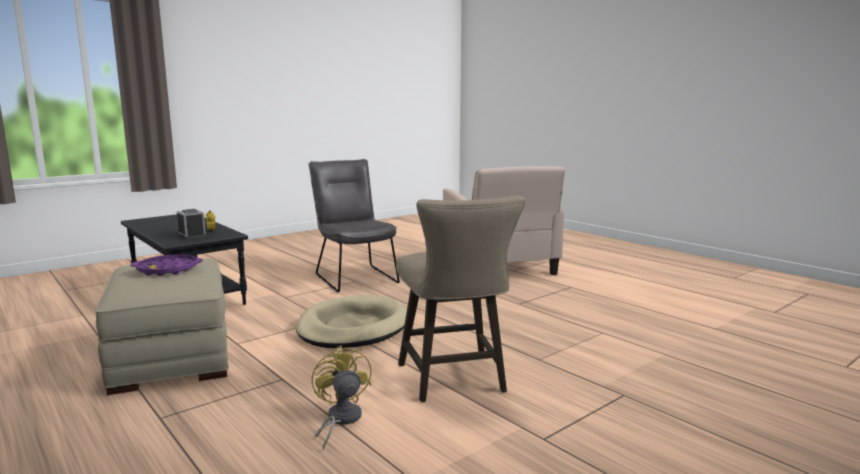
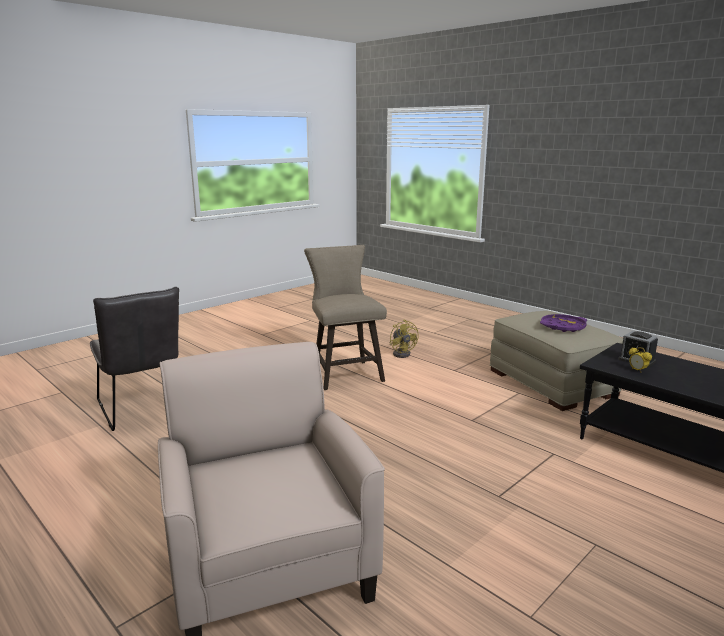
camera: 175 degrees right, 5 degrees up
beige dog bed [296,295,407,348] -> none
grey chair [309,159,400,292] -> grey chair moved to [90,287,179,431]

